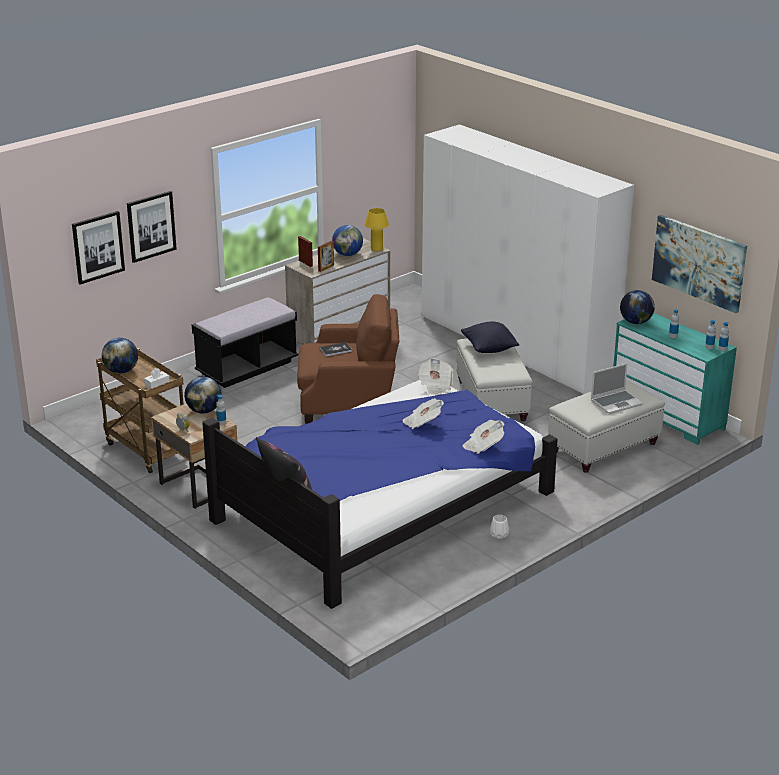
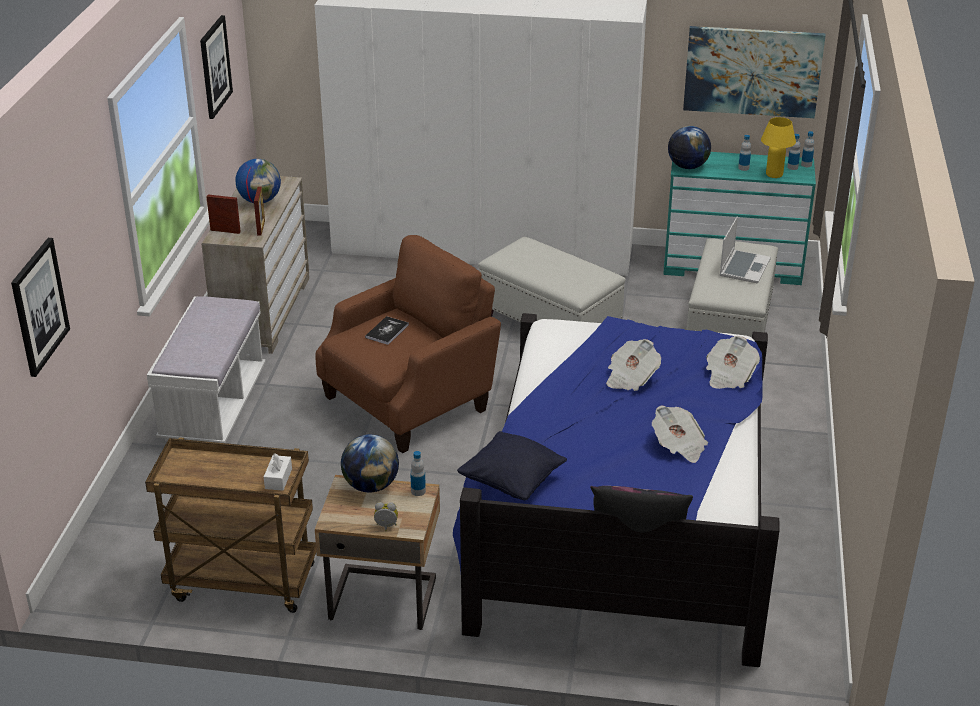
camera: 40 degrees left, 5 degrees up
globe [102,338,138,374] -> none
picture [127,191,177,263] -> picture moved to [200,15,233,119]
black bench [192,297,298,388] -> white bench [147,296,266,443]
yellow table lamp [365,208,389,251] -> yellow table lamp moved to [761,117,796,178]
newspaper [418,358,454,395] -> newspaper moved to [652,405,708,463]
black pillow [461,322,519,353] -> black pillow moved to [457,431,567,500]
white vase [490,515,509,539] -> none

